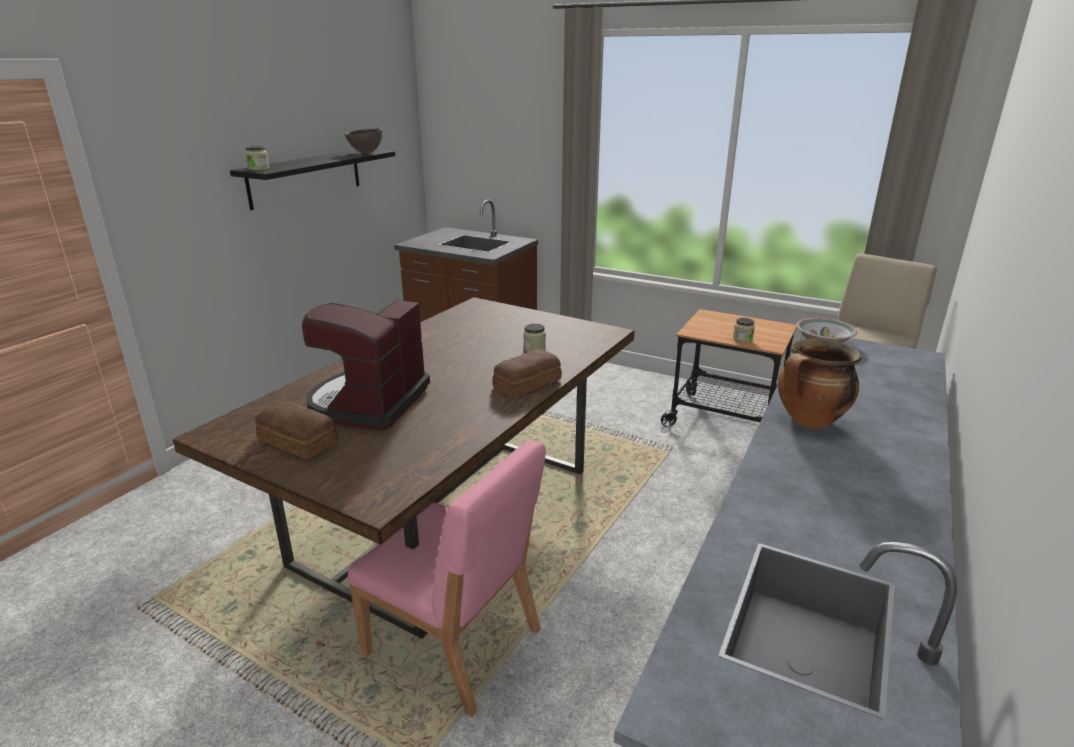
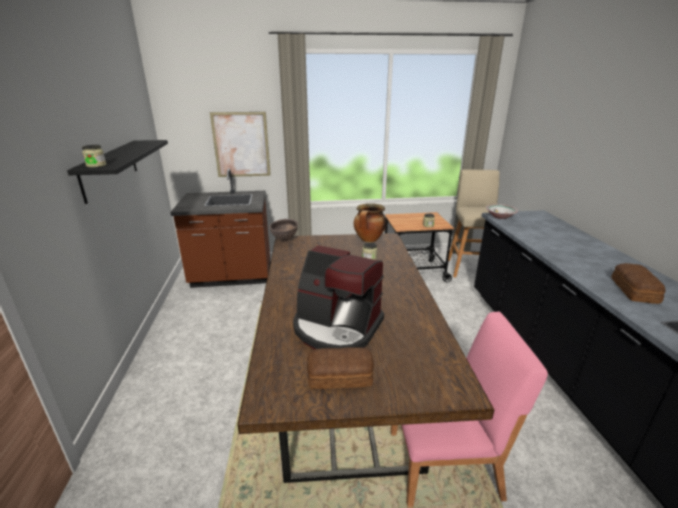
camera: 35 degrees left, 0 degrees up
coffee machine [302,299,430,430] -> coffee machine turned 45 degrees counterclockwise [293,245,384,350]
brown bowl [344,128,383,154] -> brown bowl moved to [269,219,298,241]
bread [492,349,562,398] -> bread moved to [611,263,666,304]
cooking pot [778,339,861,429] -> cooking pot moved to [354,203,386,242]
none -> picture [210,112,271,177]

